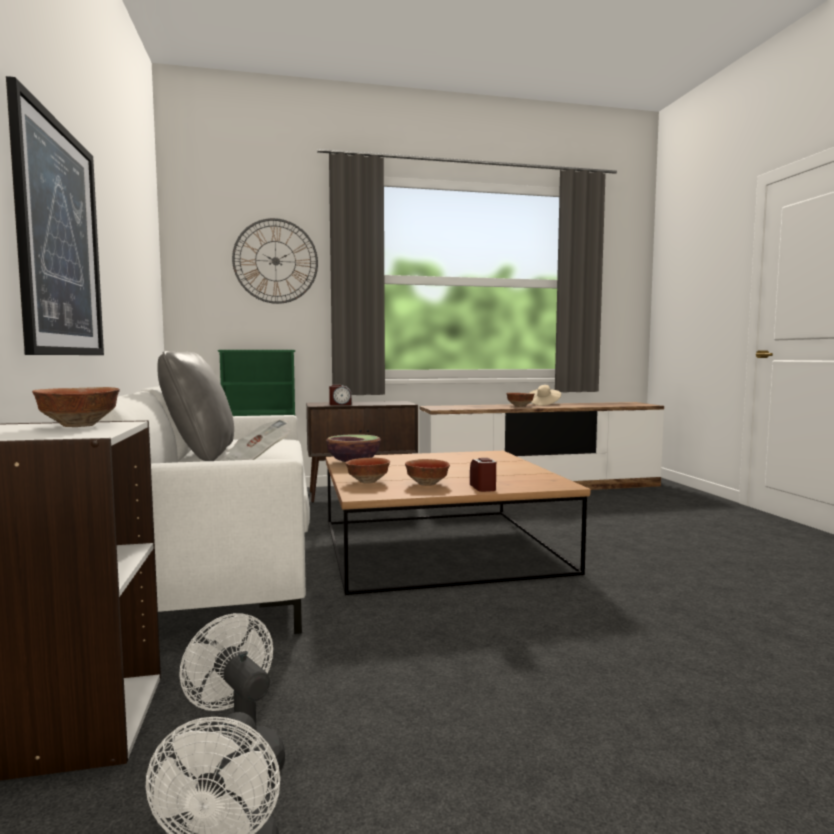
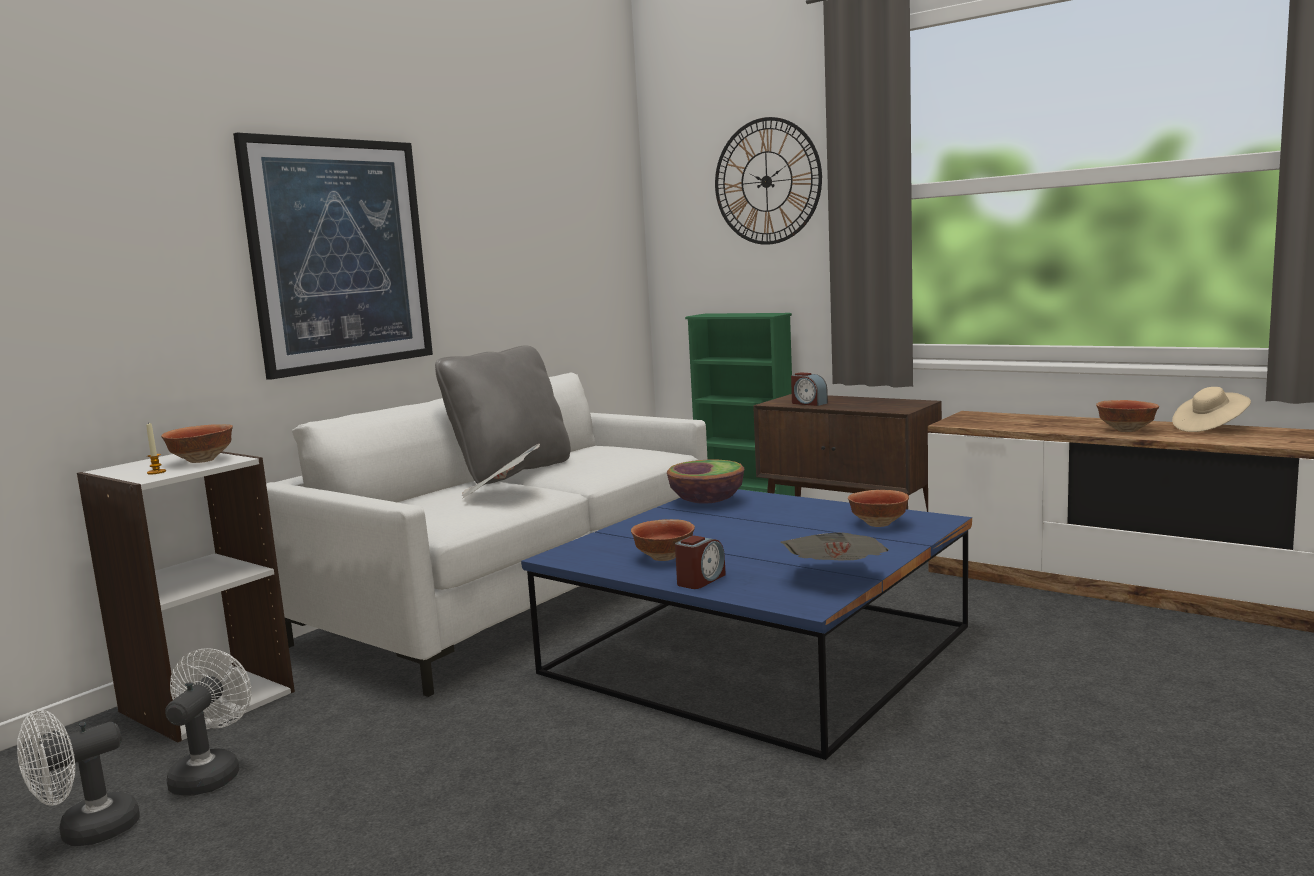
camera: 50 degrees right, 5 degrees up
brown coffee table [326,451,591,595] -> blue coffee table [521,489,972,760]
bowl [345,458,390,484] -> bowl moved to [848,490,909,527]
none -> candle [146,422,166,474]
none -> newspaper [780,533,888,560]

